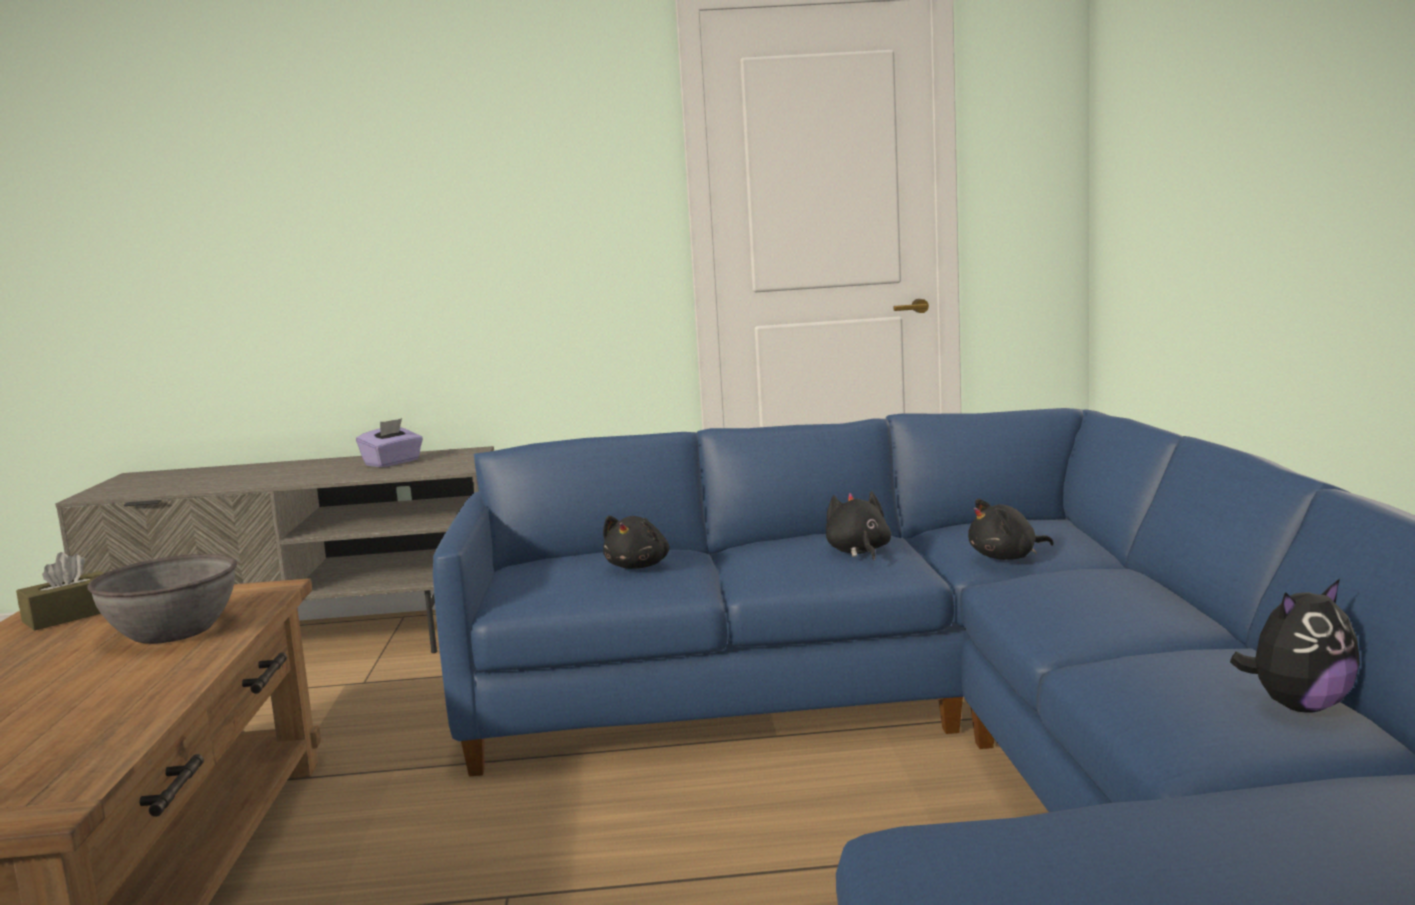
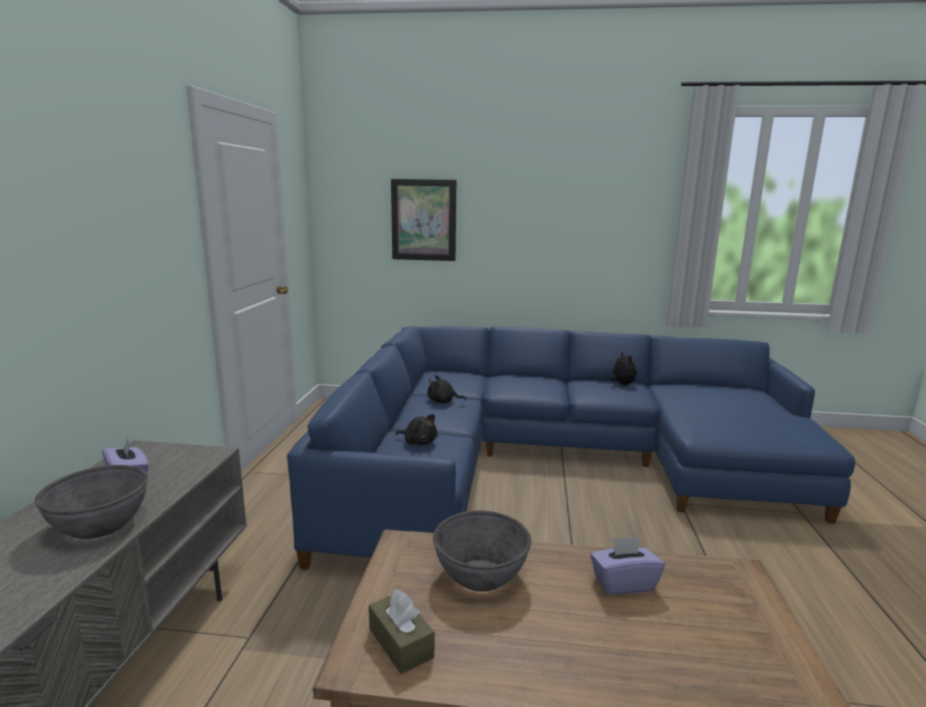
camera: 80 degrees left, 5 degrees up
black plush toy [968,499,1054,560] -> none
none -> grey bowl [35,465,148,539]
none -> picture [391,179,456,261]
none -> purple tissue box [590,537,665,595]

